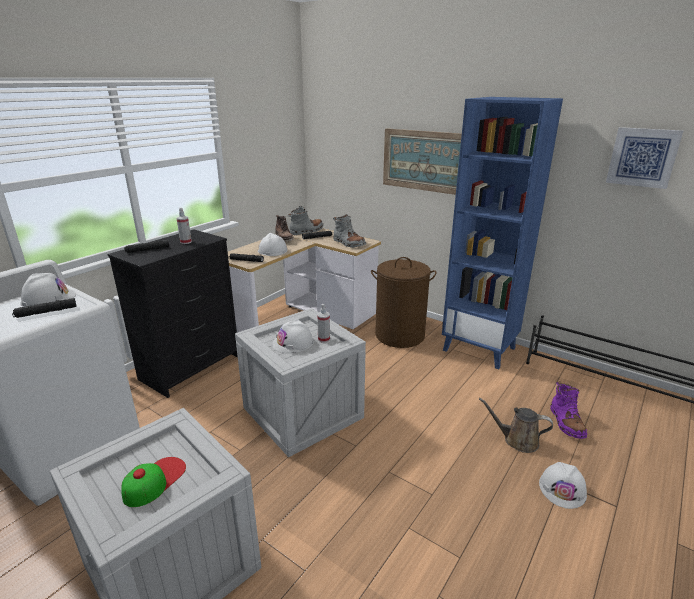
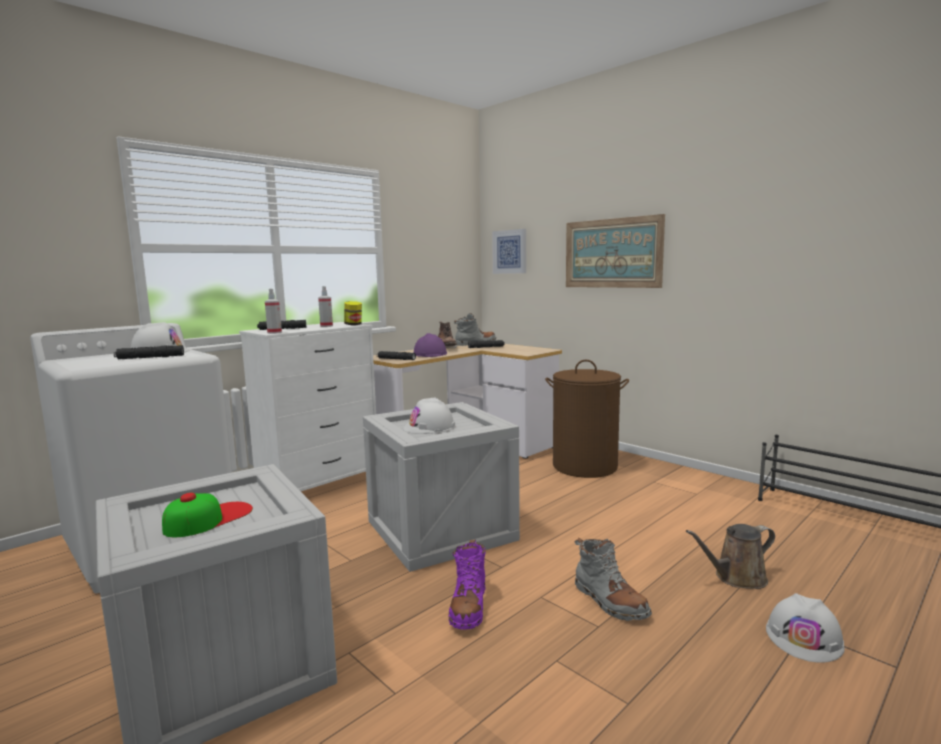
camera: 10 degrees right, 15 degrees down
black dresser [108,229,238,398] -> white dresser [239,322,376,491]
white hard hat [258,233,287,256] -> purple hard hat [414,333,447,357]
spray bottle [317,304,330,343] -> spray bottle moved to [265,289,282,334]
grey boot [333,214,366,248] -> grey boot moved to [574,538,652,621]
blue bookcase [442,97,563,369] -> none
brown watering can [479,398,553,453] -> brown watering can turned 45 degrees counterclockwise [686,524,775,589]
purple boot [550,381,587,439] -> purple boot moved to [449,539,486,629]
picture [606,127,683,189] -> picture moved to [492,229,526,274]
none -> jar [344,301,362,325]

